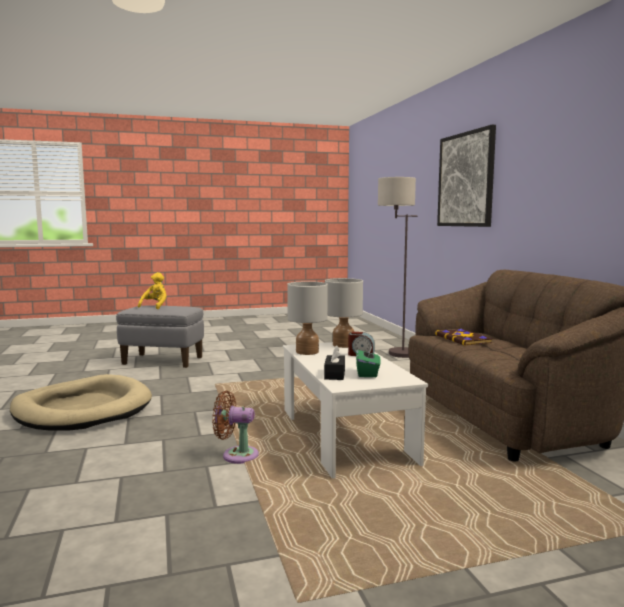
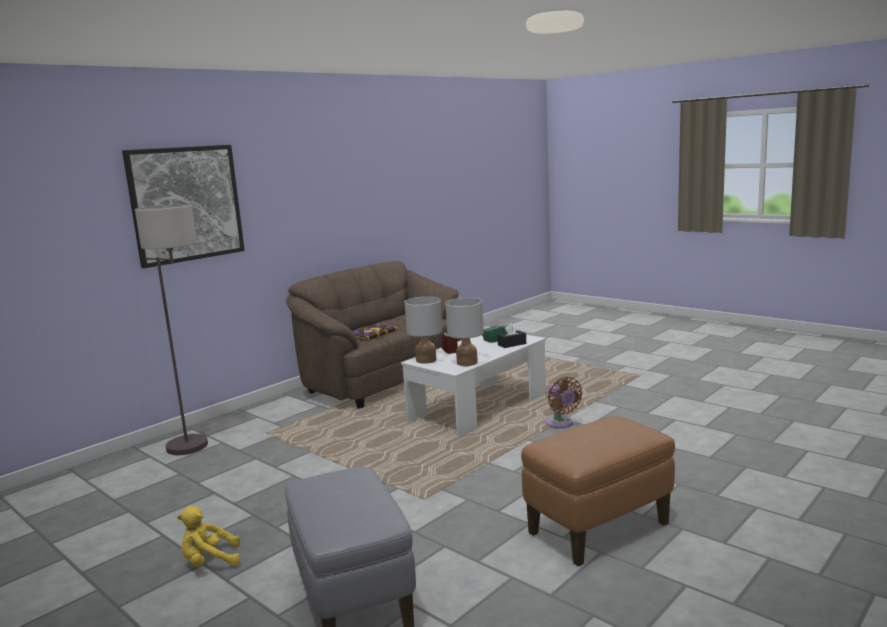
camera: 120 degrees left, 5 degrees up
beige dog bed [10,374,152,431] -> brown ottoman [521,416,675,566]
yellow plush toy [138,272,167,309] -> yellow plush toy moved to [177,506,240,567]

